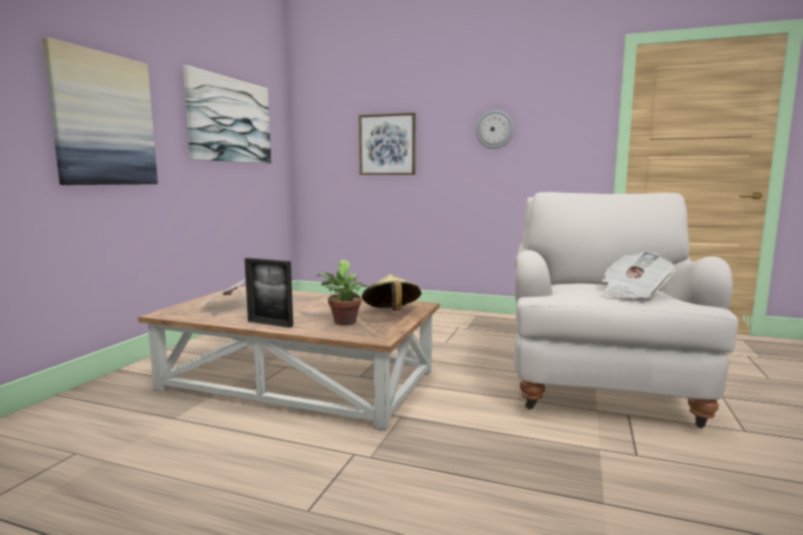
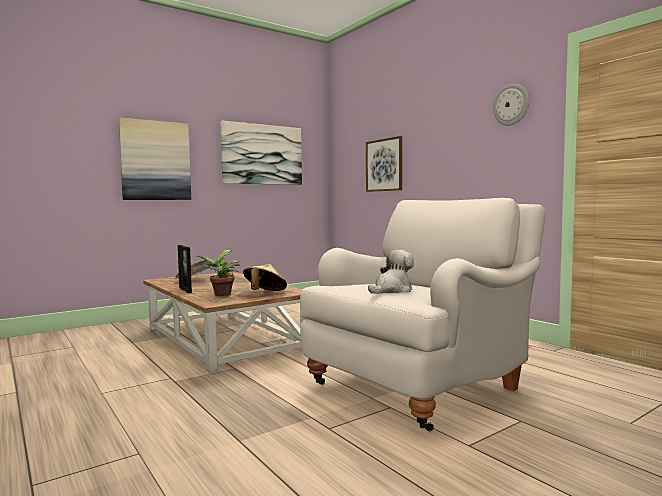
camera: 35 degrees right, 5 degrees down
wall clock [476,110,514,149] -> wall clock moved to [493,84,529,126]
newspaper [602,252,676,298] -> plush toy [368,250,414,294]

